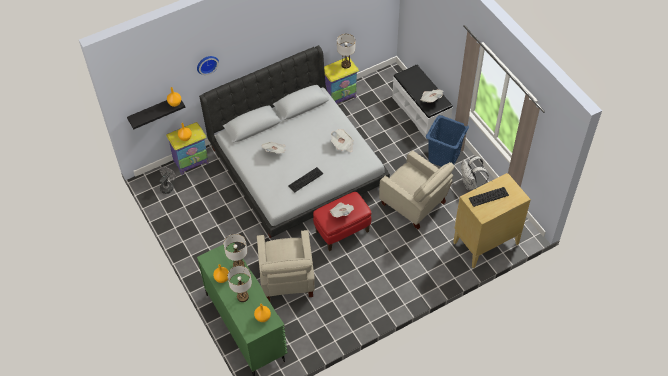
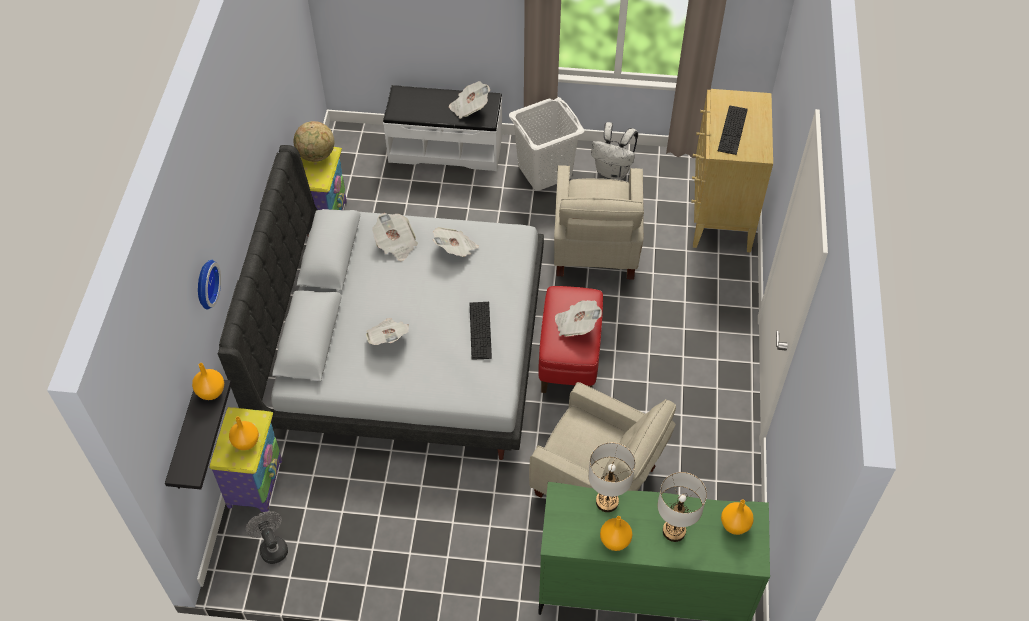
camera: 55 degrees left, 0 degrees up
table lamp [337,34,355,69] -> globe [293,121,334,162]
beige armchair [379,150,455,229] -> beige armchair turned 105 degrees clockwise [554,165,644,280]
blue laundry basket [426,115,469,167] -> white laundry basket [509,97,584,191]
none -> newspaper [372,213,418,261]

